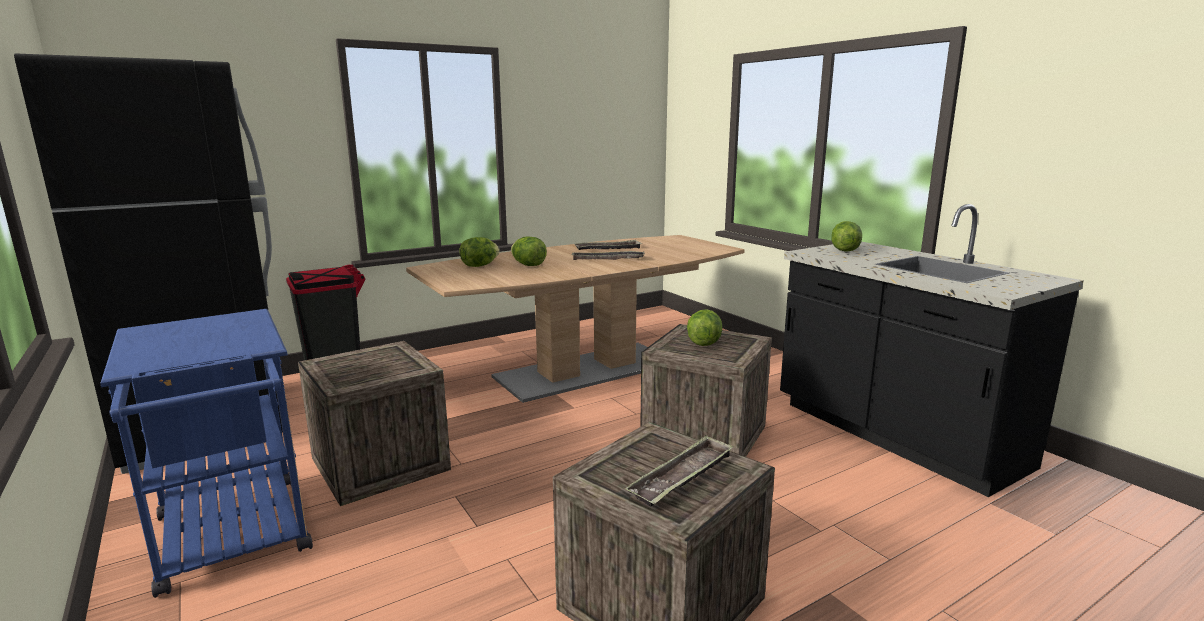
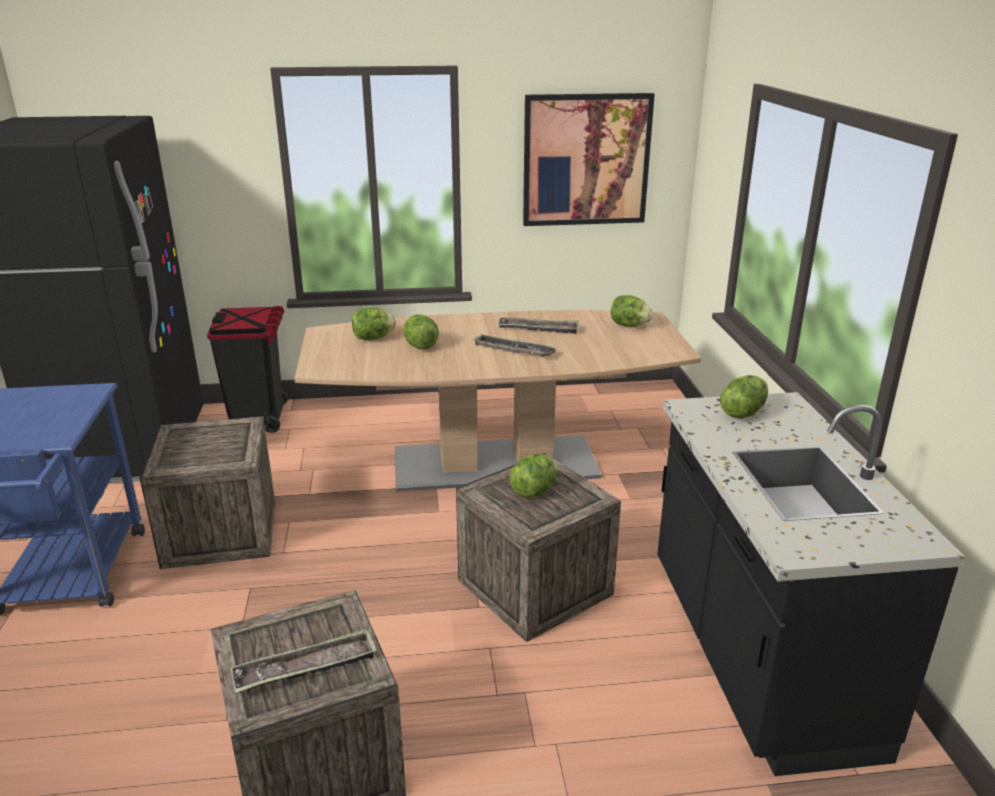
camera: 25 degrees right, 10 degrees up
none -> picture [523,93,655,226]
none -> lettuce [611,295,653,327]

